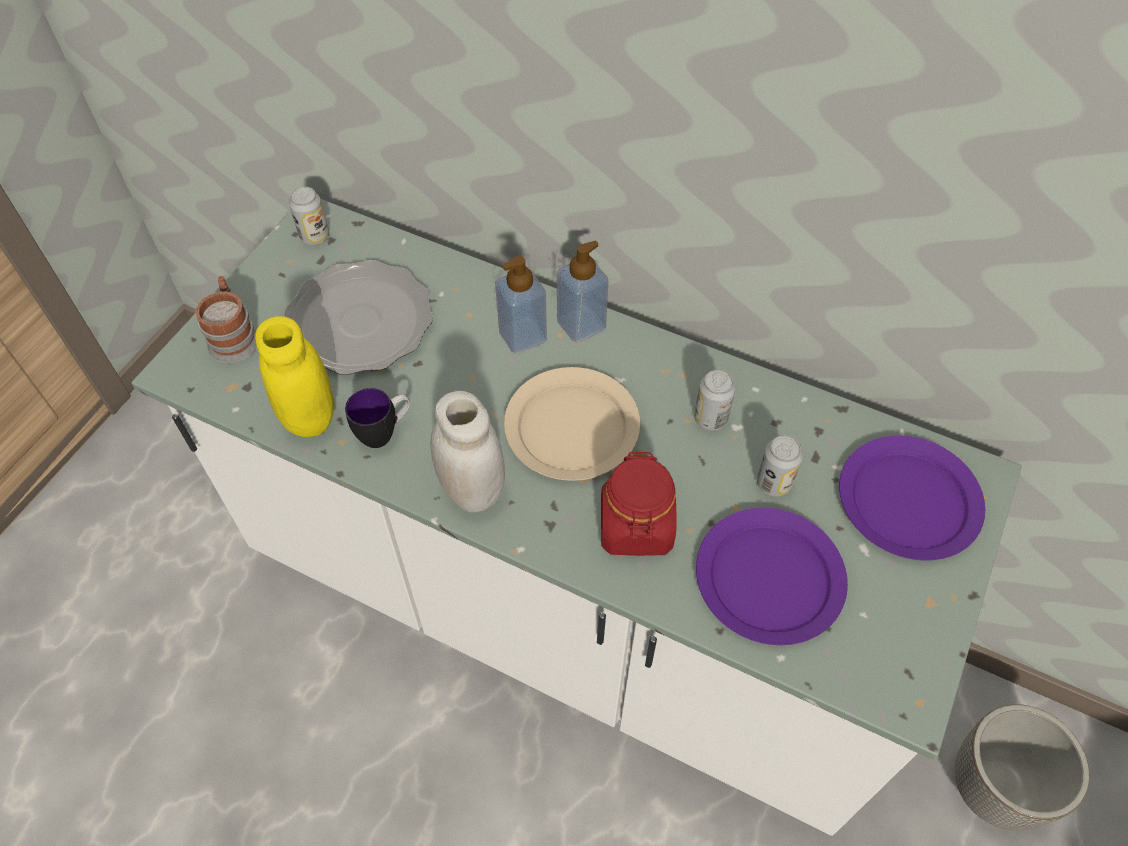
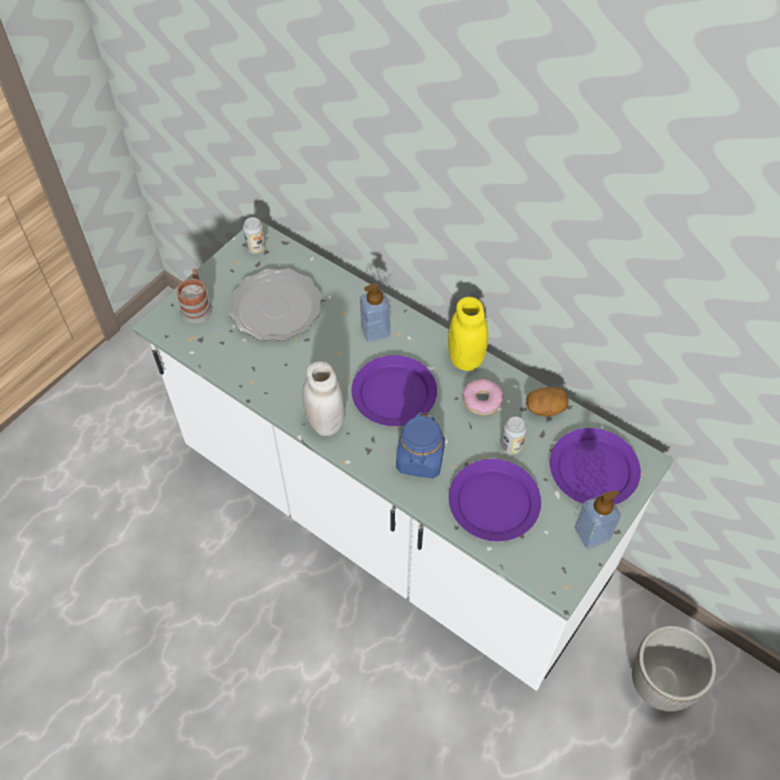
camera: 10 degrees right, 0 degrees up
yellow jar [255,316,334,437] -> yellow jar moved to [448,297,488,371]
mug [345,388,410,448] -> none
beige plate [504,367,640,481] -> purple plate [352,355,437,426]
soap dispenser [557,241,609,343] -> soap dispenser moved to [575,491,621,549]
red jar [601,450,677,556] -> blue jar [396,412,445,478]
can [694,370,736,431] -> donut [463,379,503,415]
none -> potato [526,387,569,417]

